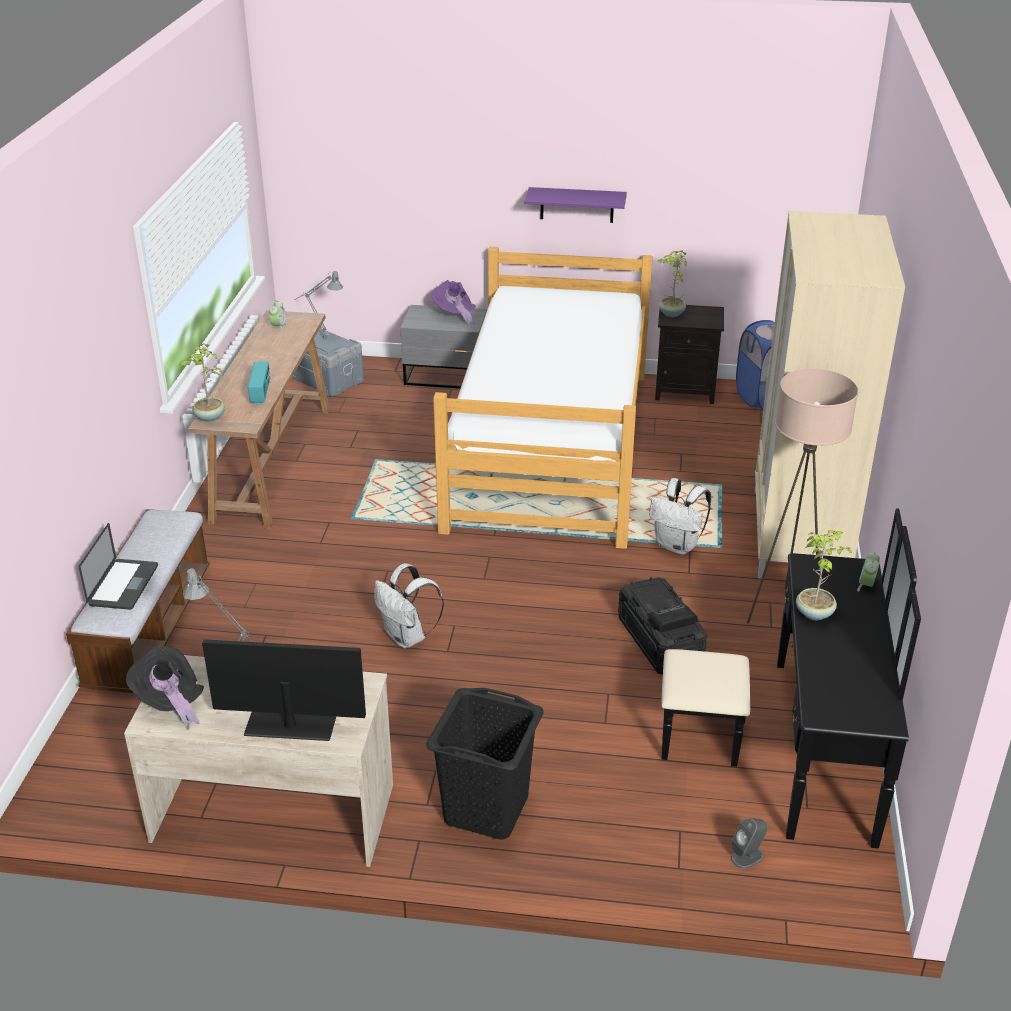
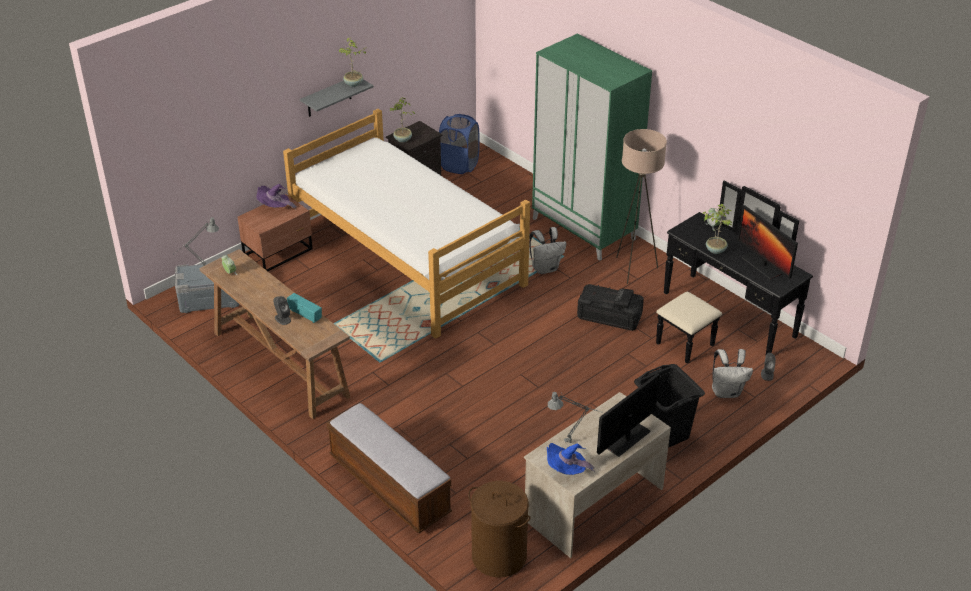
camera: 50 degrees left, 5 degrees up
laptop [79,523,158,610] -> none
black hat [126,646,204,730] -> blue hat [546,443,595,475]
potted plant [179,343,225,422] -> potted plant moved to [339,38,366,87]
white backpack [374,563,444,649] -> white backpack moved to [712,349,753,398]
grey nightstand [400,305,487,389] -> brown nightstand [237,194,313,271]
purple shelf [524,187,627,223] -> grey shelf [300,79,374,117]
beige wardrobe [755,211,905,579] -> green wardrobe [532,34,652,261]
none -> grey speaker [273,296,291,325]
none -> brown laundry basket [468,481,531,577]
none -> monitor [738,205,798,280]

